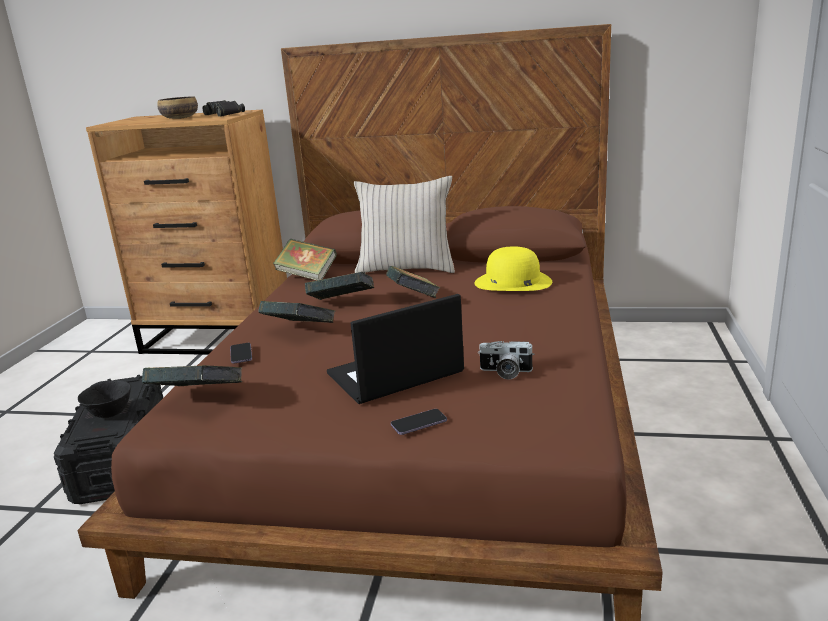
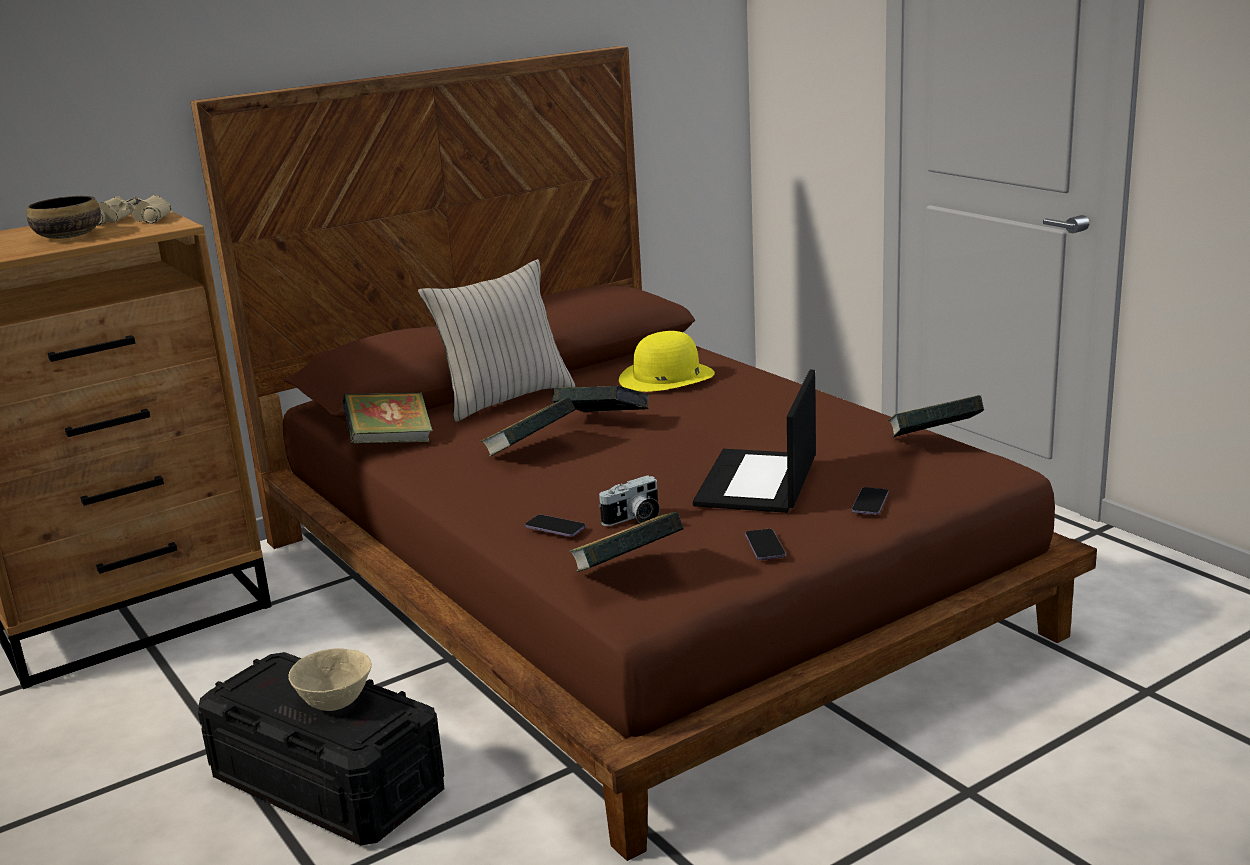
camera: 45 degrees left, 0 degrees up
black bowl [78,380,131,418] -> beige bowl [288,648,372,711]
black binoculars [203,100,245,117] -> beige binoculars [97,195,171,226]
book [258,301,335,323] -> book moved to [888,395,984,438]
camera [478,341,534,380] -> camera moved to [599,475,660,526]
none -> phone [745,529,786,560]

